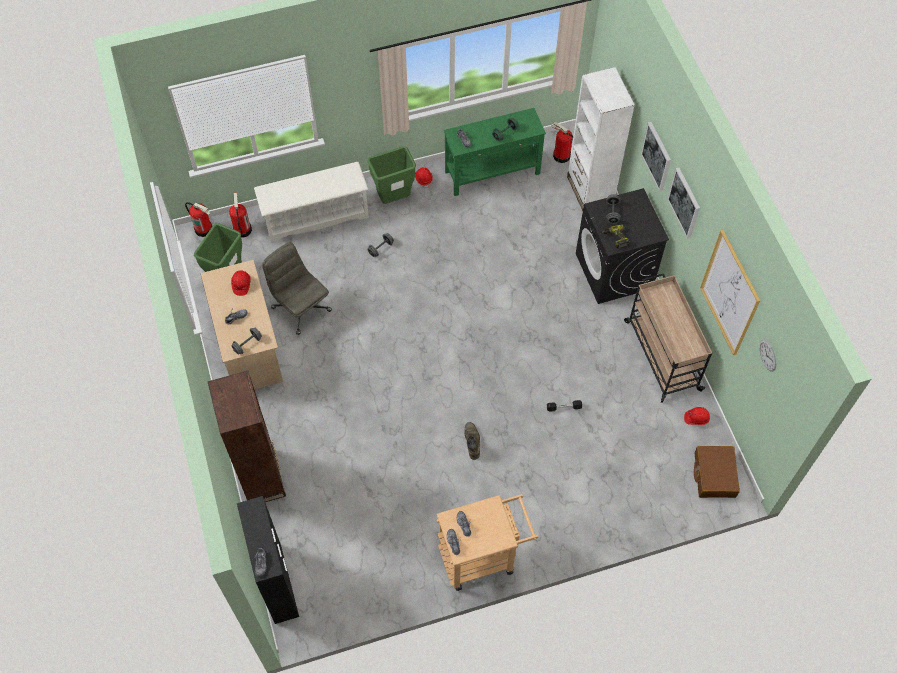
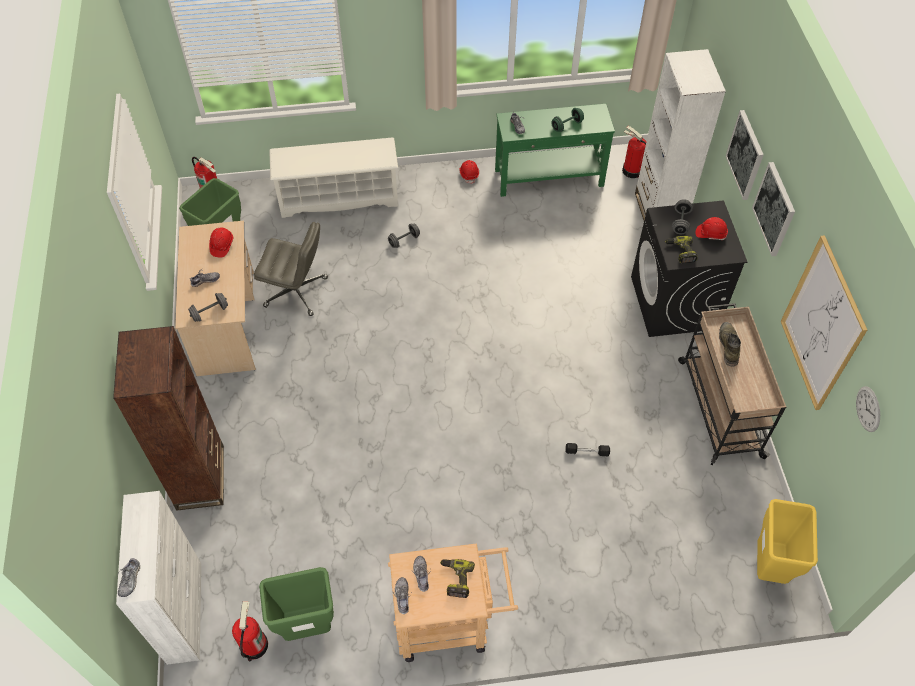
camera: 10 degrees right, 5 degrees down
fire extinguisher [229,193,252,238] -> fire extinguisher moved to [232,601,268,662]
black cabinet [237,496,299,624] -> white cabinet [116,491,201,665]
grey office chair [262,242,332,335] -> grey office chair turned 135 degrees clockwise [254,222,328,316]
green trash can [367,146,416,204] -> green trash can moved to [259,567,334,641]
green boot [465,422,480,460] -> green boot moved to [719,322,741,367]
red hard hat [684,407,710,425] -> red hard hat moved to [695,217,728,240]
brown suitcase [694,446,740,498] -> yellow trash can [757,499,818,584]
none -> power drill [440,559,475,598]

